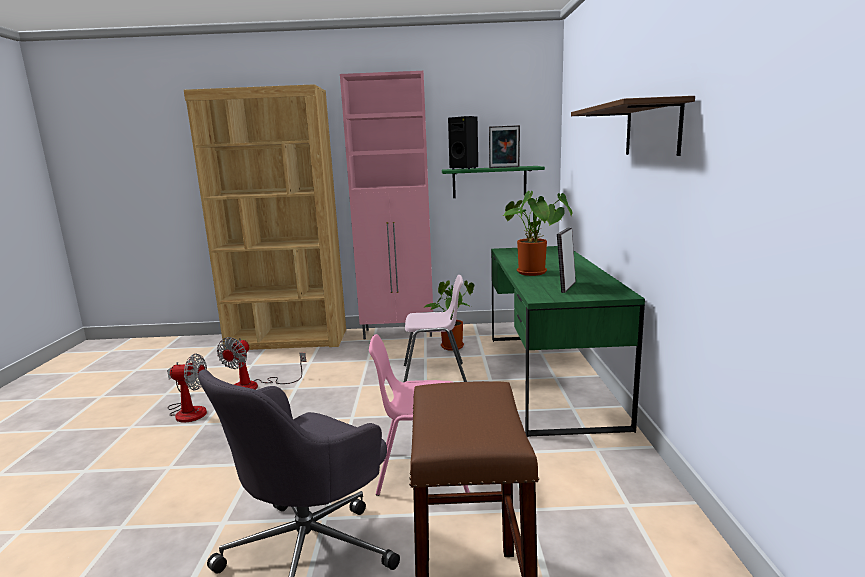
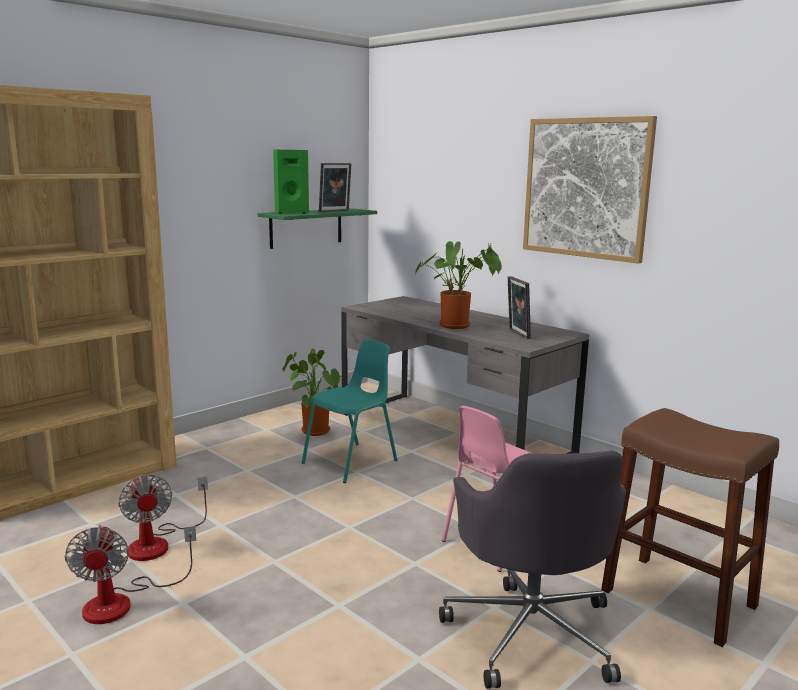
camera: 45 degrees left, 0 degrees up
fan [167,354,207,423] -> fan turned 120 degrees clockwise [65,525,196,624]
pink cabinet [340,71,433,340] -> none
pink chair [403,275,467,383] -> turquoise chair [302,339,397,483]
black speaker [448,116,478,170] -> green speaker [273,150,309,214]
green desk [491,246,645,437] -> grey desk [341,296,590,454]
brown shelf [571,96,695,156] -> picture [523,116,657,264]

